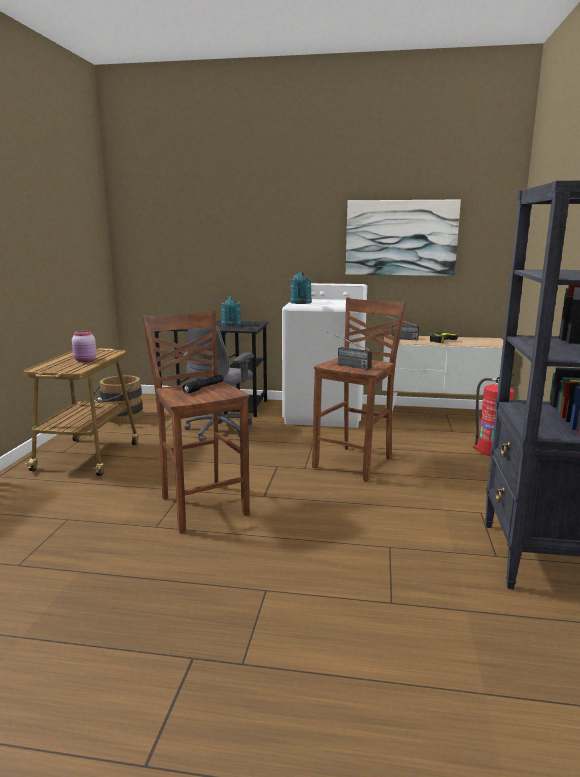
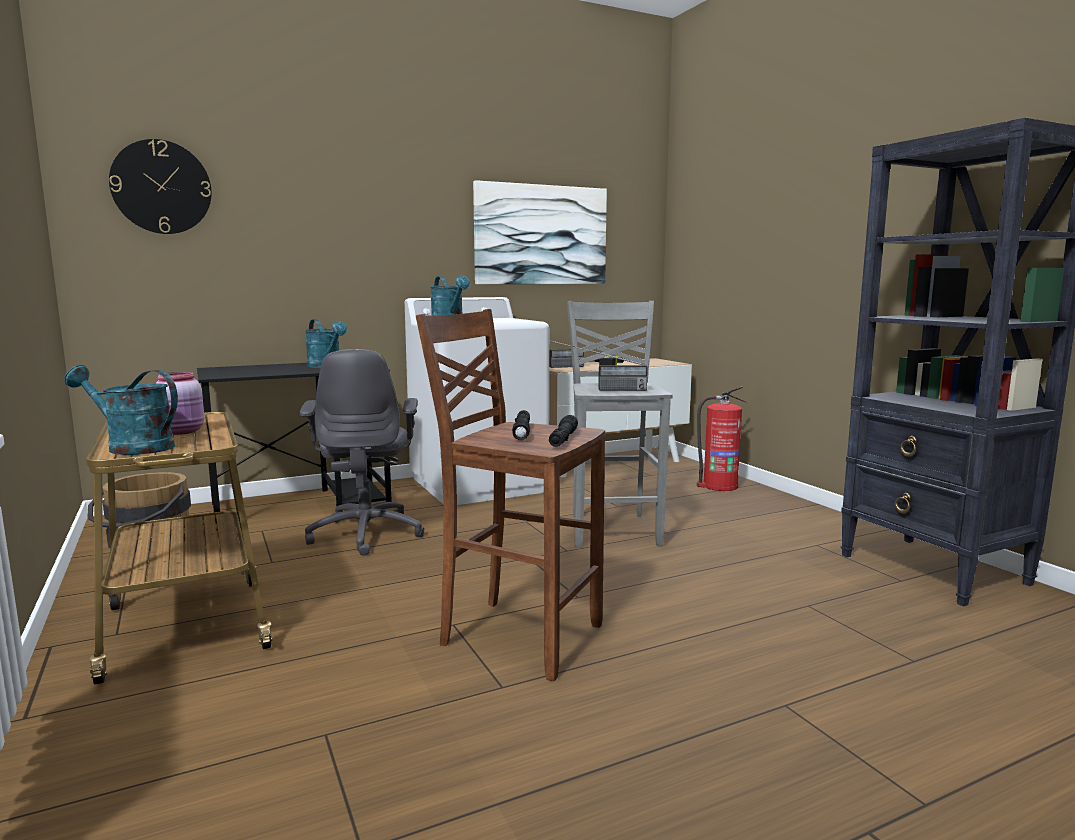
camera: 35 degrees left, 5 degrees down
brown stool [312,298,407,482] -> grey stool [567,301,673,548]
none -> turquoise watering can [65,365,178,455]
none -> wall clock [109,139,212,234]
none -> black flashlight [549,415,578,447]

